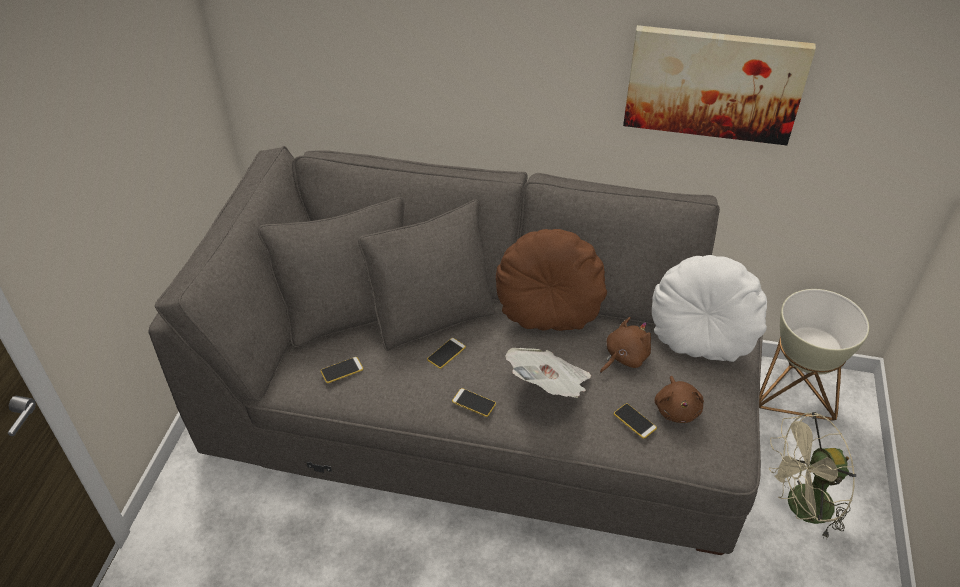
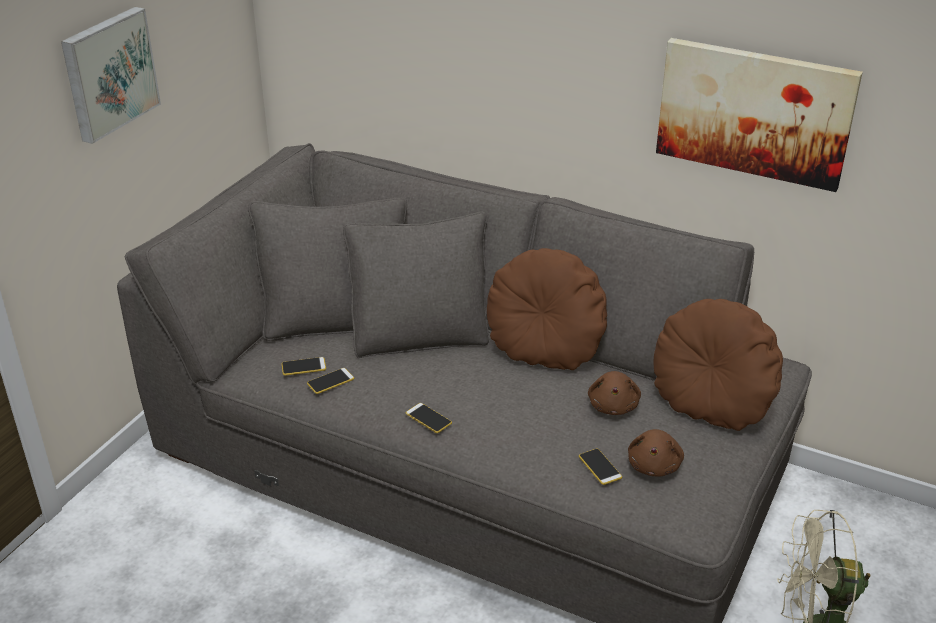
camera: 15 degrees right, 10 degrees down
phone [427,338,466,369] -> phone moved to [307,368,354,394]
newspaper [505,348,591,398] -> none
brown plush toy [600,317,651,373] -> brown plush toy turned 120 degrees clockwise [588,371,641,415]
white pillow [652,255,767,362] -> brown pillow [653,299,783,431]
planter [759,289,869,421] -> none
none -> picture [61,7,161,144]

